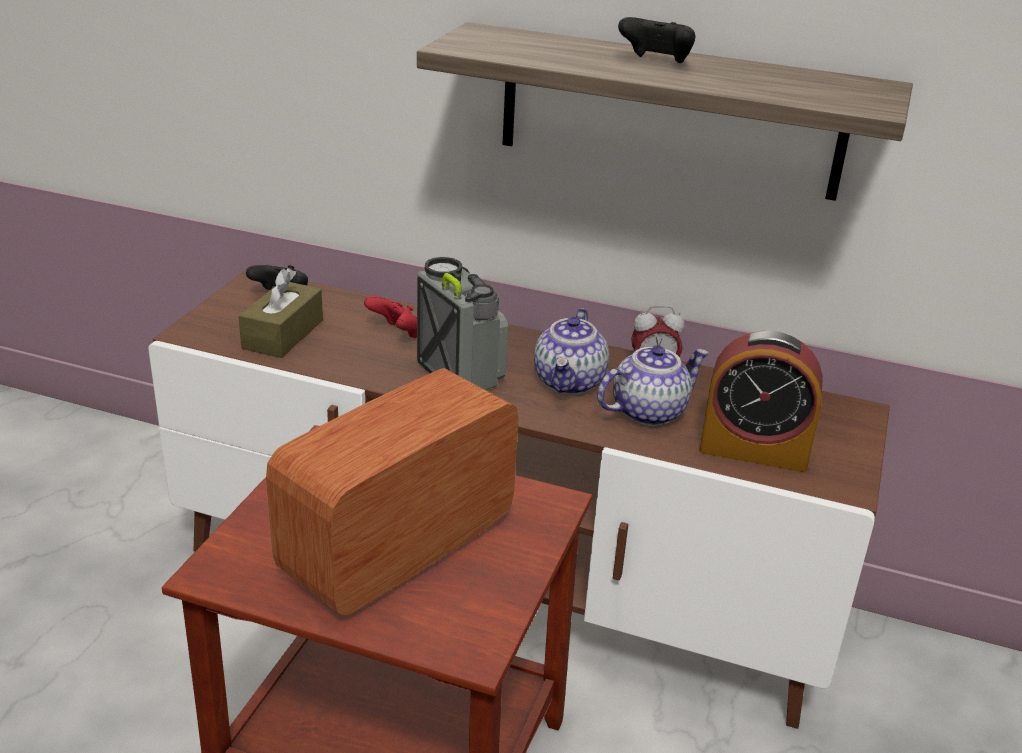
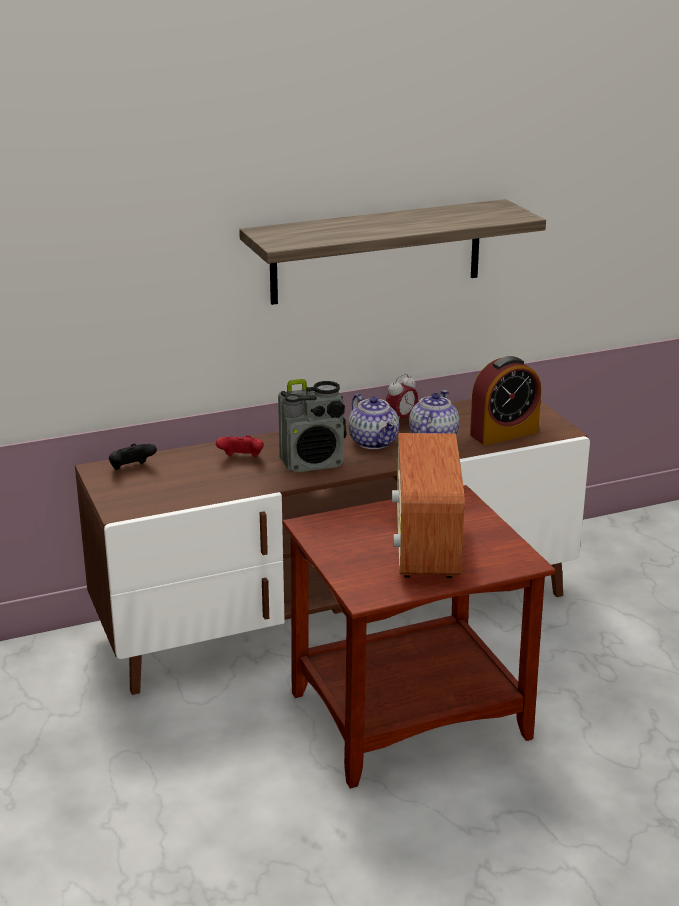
camera: 40 degrees left, 5 degrees down
brown tissue box [239,268,323,358] -> none
radio [417,257,508,390] -> radio turned 150 degrees clockwise [278,379,347,472]
black game controller [618,17,695,63] -> none

